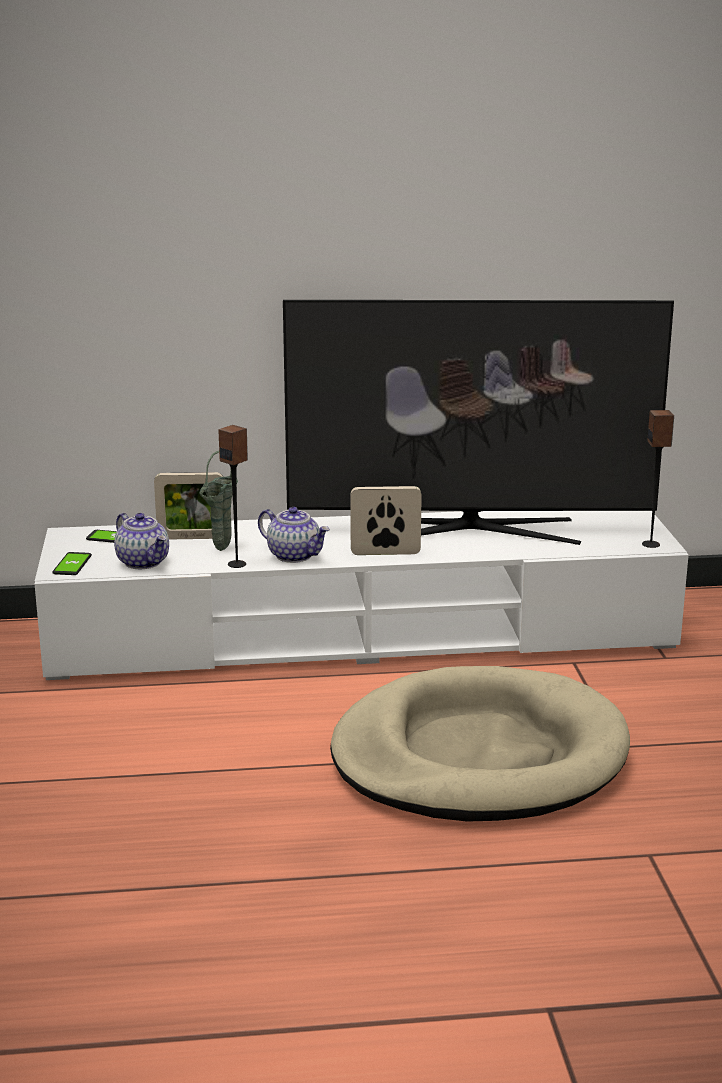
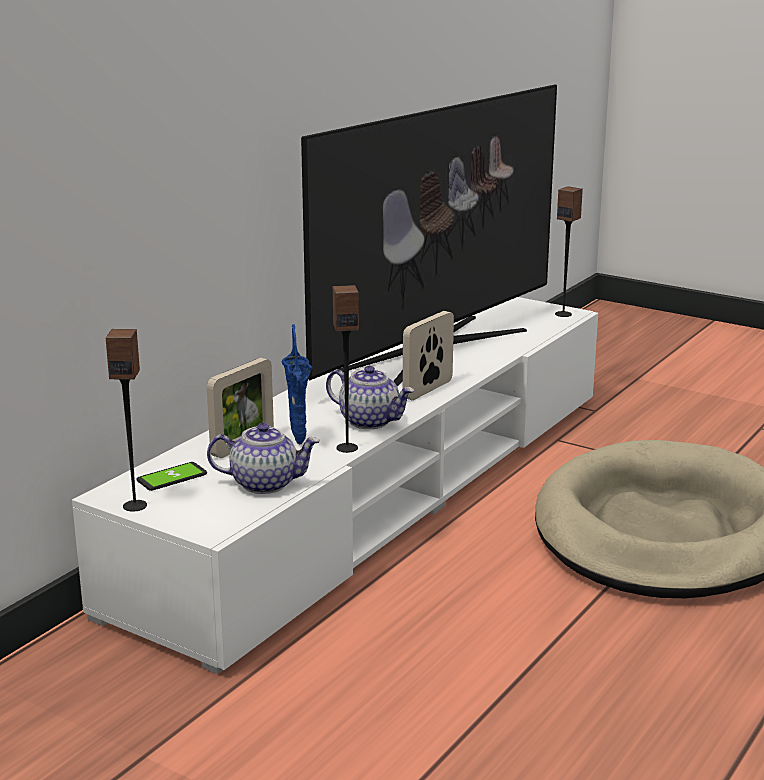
camera: 50 degrees left, 0 degrees up
phone [52,552,92,575] -> none
green vase [199,451,238,551] -> blue vase [282,324,312,444]
teapot [258,507,330,563] -> teapot turned 45 degrees clockwise [326,366,414,429]
none -> speaker [106,329,147,512]

